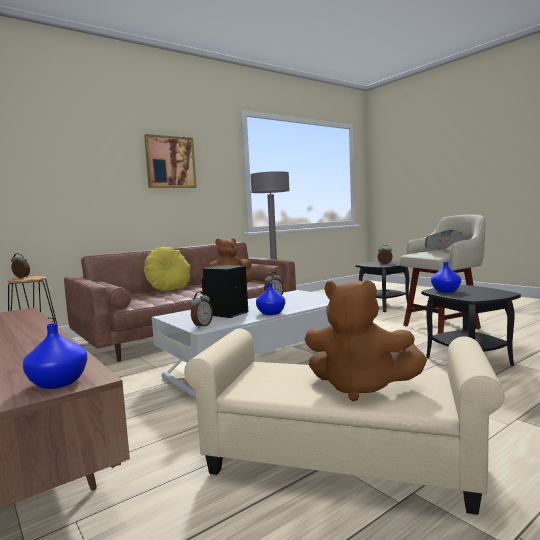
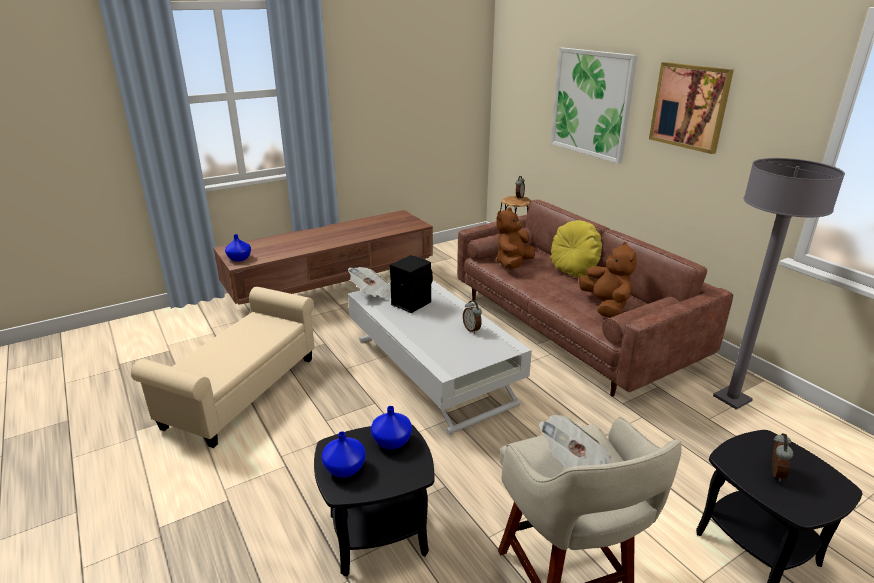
camera: 95 degrees right, 20 degrees up
alarm clock [190,291,213,328] -> newspaper [348,267,391,300]
blue vase [256,283,285,315] -> blue vase moved to [322,431,366,478]
brown plush toy [305,280,427,401] -> brown plush toy moved to [496,207,535,269]
none -> picture [551,48,638,164]

